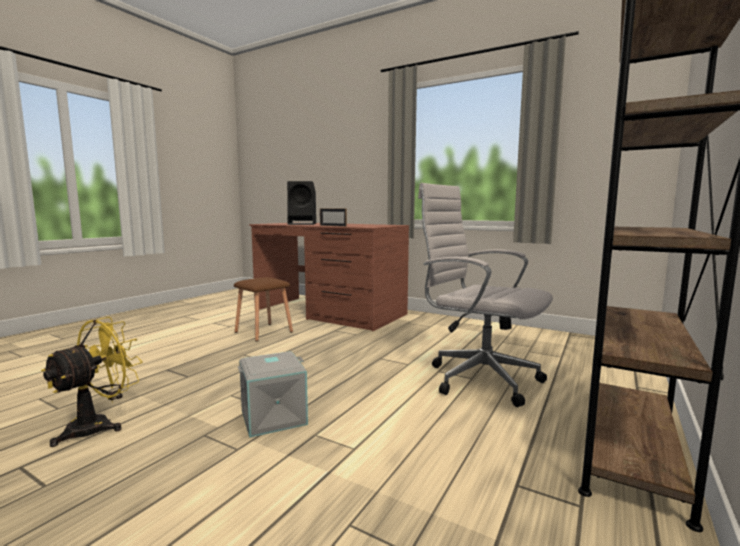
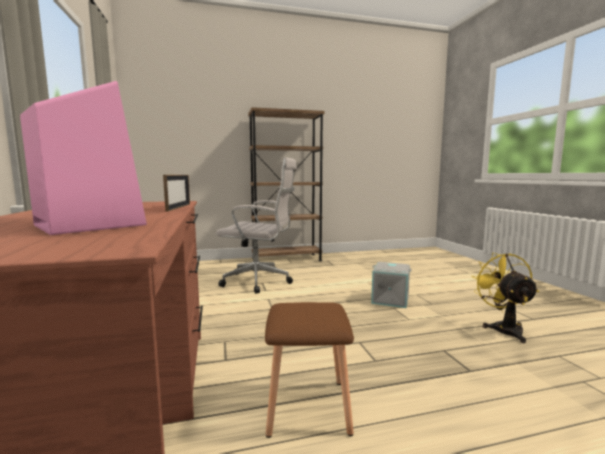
camera: 135 degrees left, 0 degrees up
yellow fan [41,317,143,447] -> yellow fan turned 105 degrees clockwise [471,253,539,343]
black speaker [287,181,316,225] -> pink speaker [20,81,147,235]
white office chair [418,183,553,407] -> white office chair turned 75 degrees counterclockwise [216,157,297,294]

